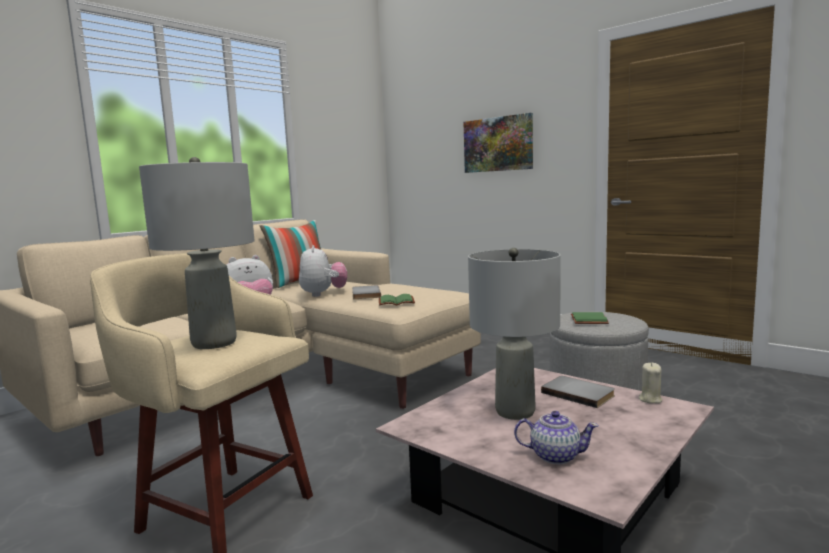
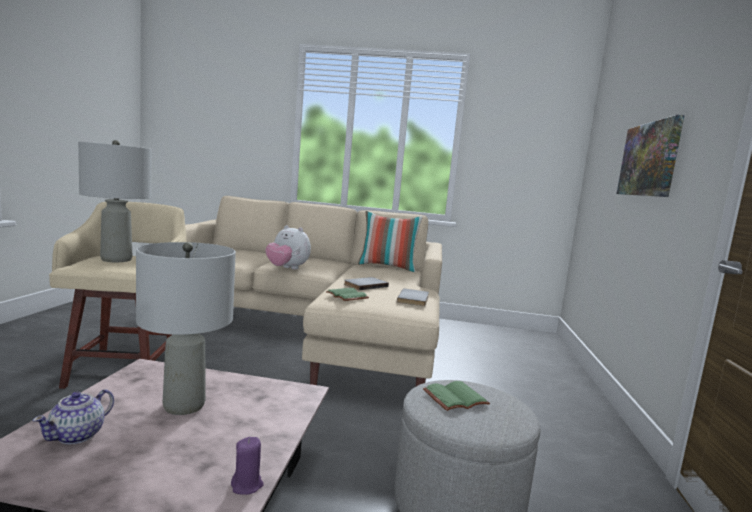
camera: 55 degrees right, 0 degrees up
plush toy [299,245,347,297] -> none
teapot [514,411,599,464] -> teapot turned 45 degrees clockwise [33,389,114,445]
grey book [541,376,615,408] -> grey book moved to [397,288,429,306]
beige candle [639,363,662,404] -> purple candle [231,437,264,495]

